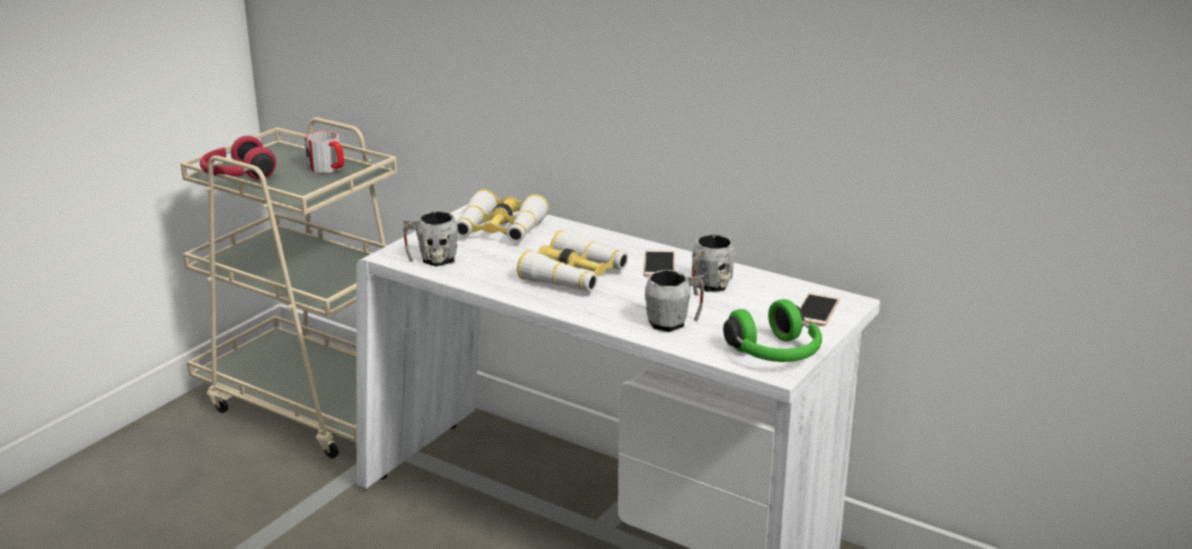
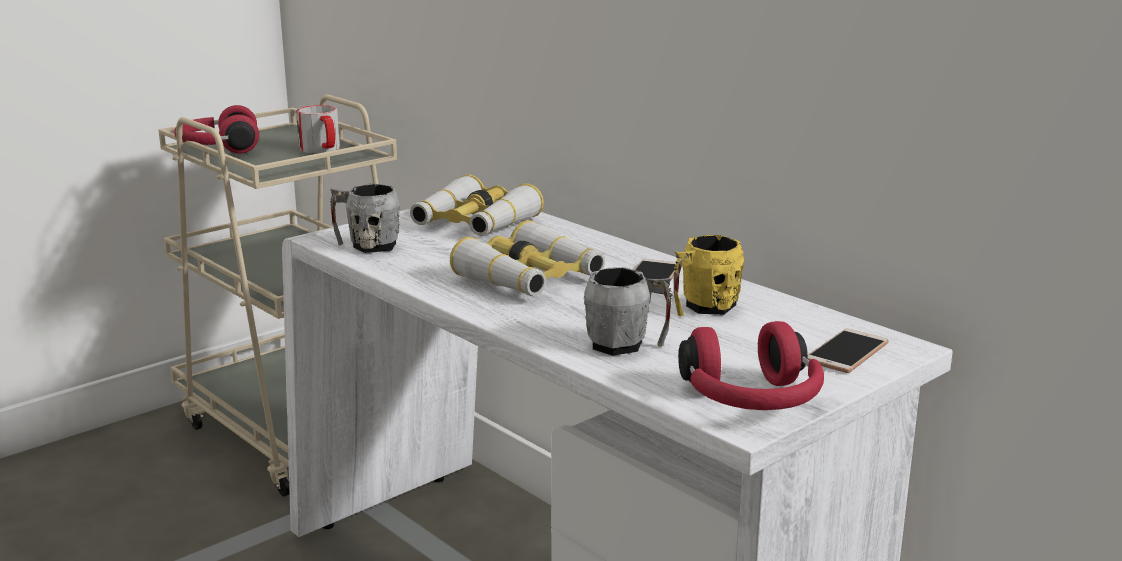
camera: 15 degrees right, 5 degrees down
grey mug [692,234,735,295] -> yellow mug [674,235,744,316]
green headphones [723,299,822,362] -> red headphones [678,321,824,410]

